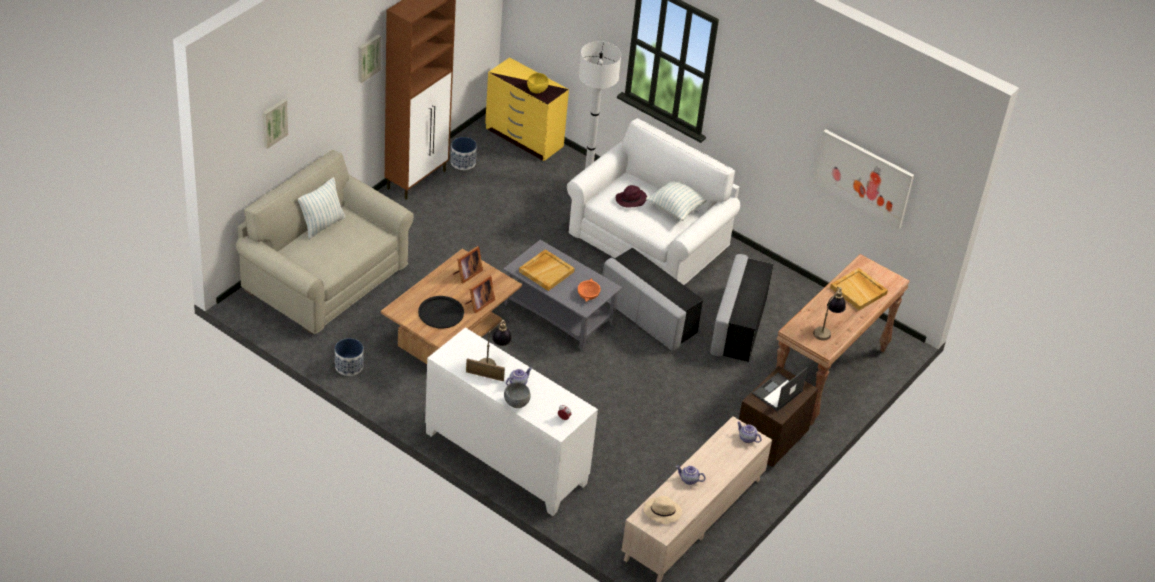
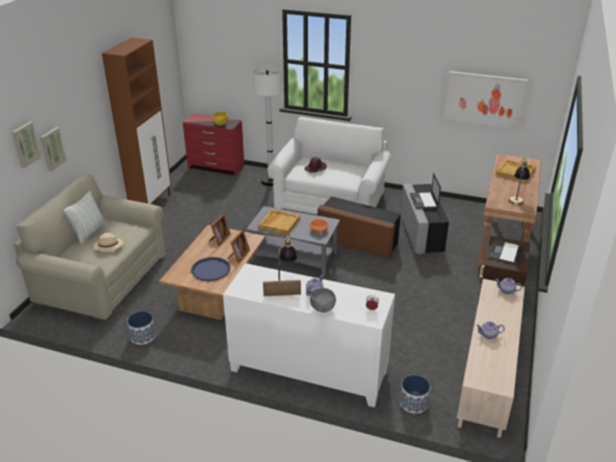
camera: 15 degrees left, 10 degrees down
picture [358,35,381,83] -> picture moved to [40,127,67,171]
black tray [418,296,464,328] -> blue tray [191,257,231,281]
planter [451,137,477,170] -> planter moved to [400,375,431,414]
yellow dresser [485,57,569,161] -> red dresser [183,113,244,176]
grey ottoman [603,247,703,351] -> brown ottoman [317,196,401,259]
beige hat [644,496,682,524] -> beige hat moved to [93,233,123,252]
pillow [646,181,707,221] -> none
none -> laptop [410,173,441,209]

